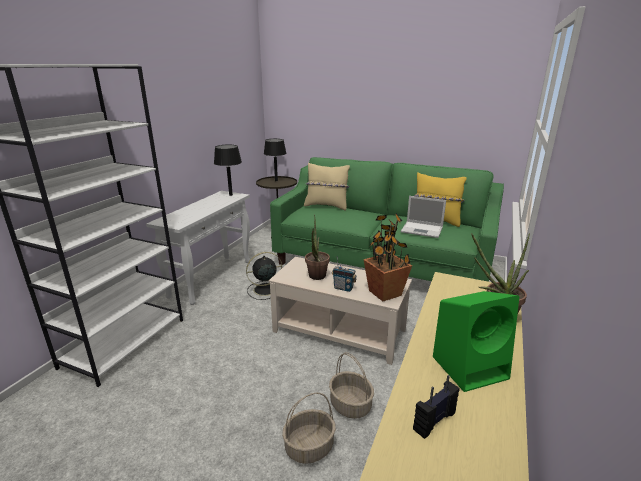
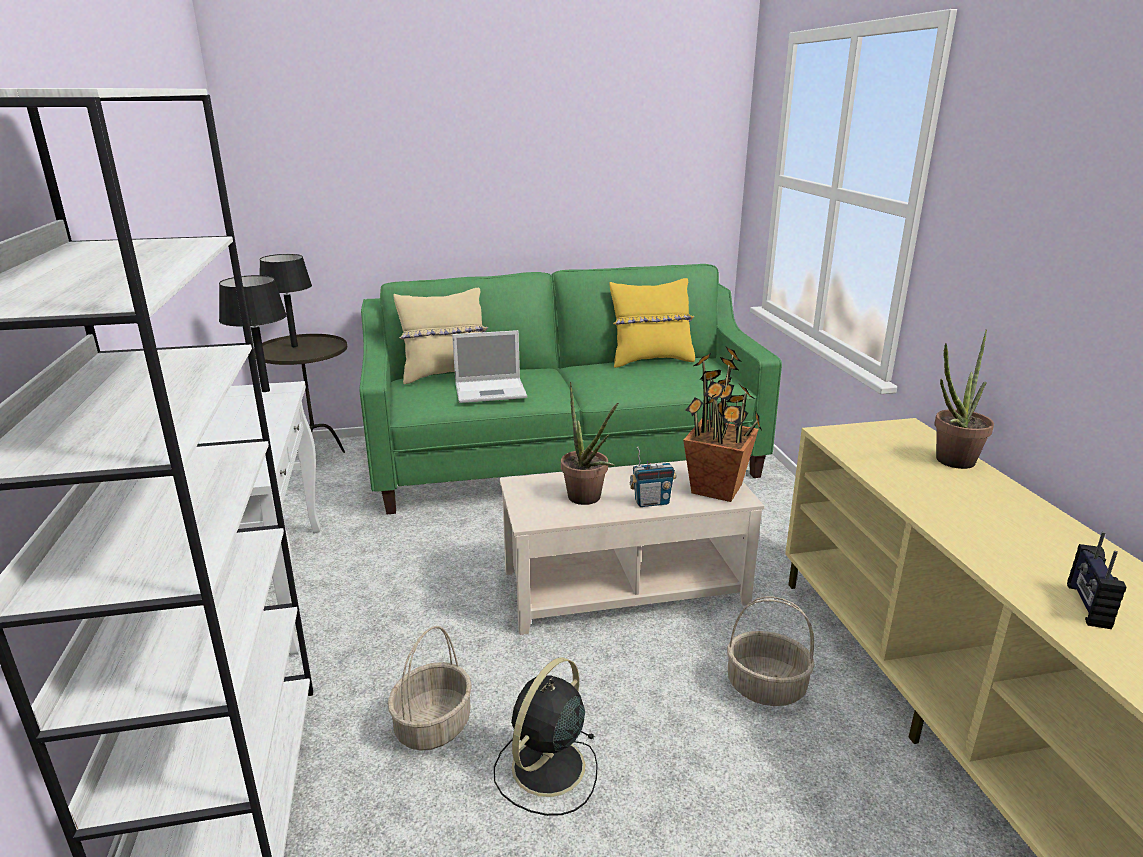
camera: 35 degrees left, 0 degrees up
black fan [246,252,282,300] -> black fan moved to [494,657,598,816]
basket [282,393,336,464] -> basket moved to [388,626,472,751]
laptop [401,196,446,238] -> laptop moved to [452,330,527,403]
green speaker [433,291,519,392] -> none

